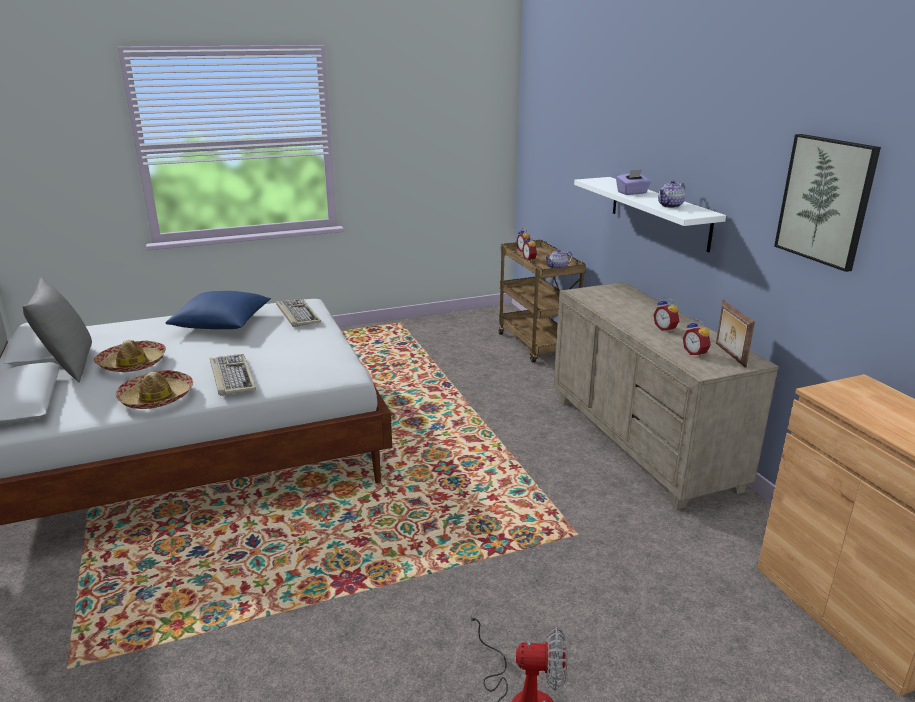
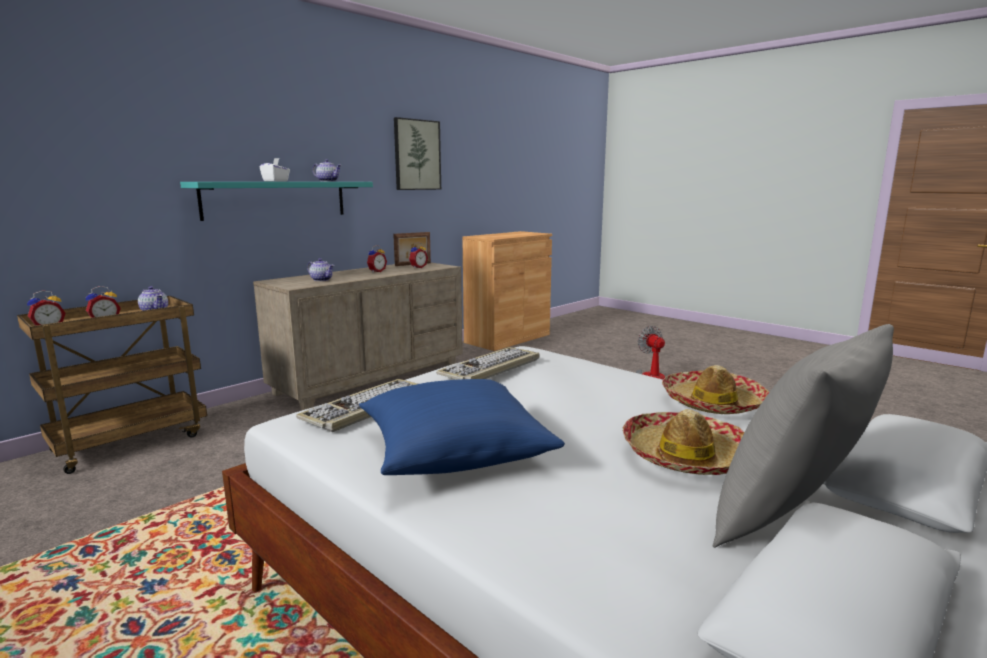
camera: 115 degrees left, 10 degrees down
keyboard [210,354,256,396] -> keyboard moved to [436,347,540,380]
white shelf [574,177,726,252] -> turquoise shelf [180,182,373,221]
purple tissue box [616,170,651,195] -> white tissue box [260,158,290,182]
none -> teapot [307,258,334,281]

